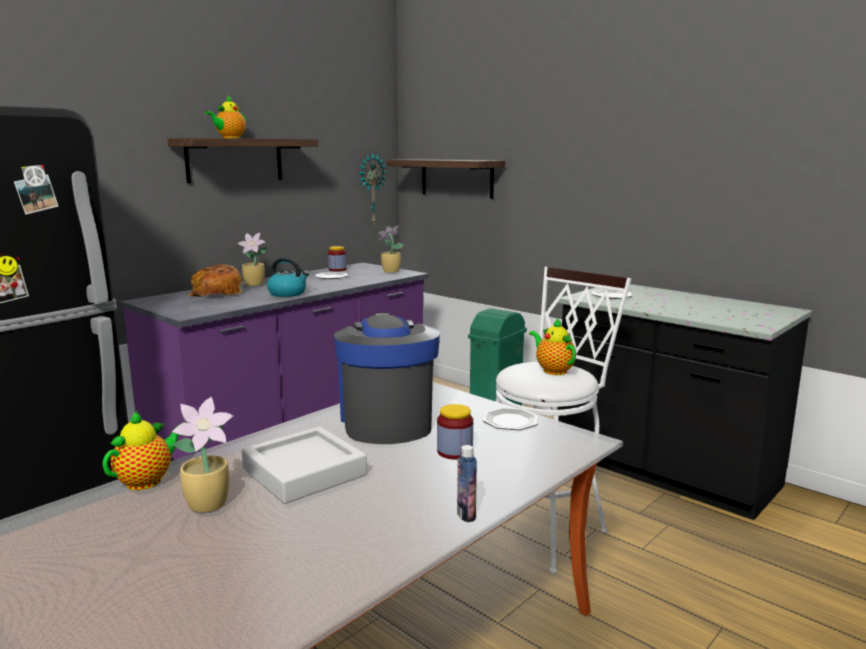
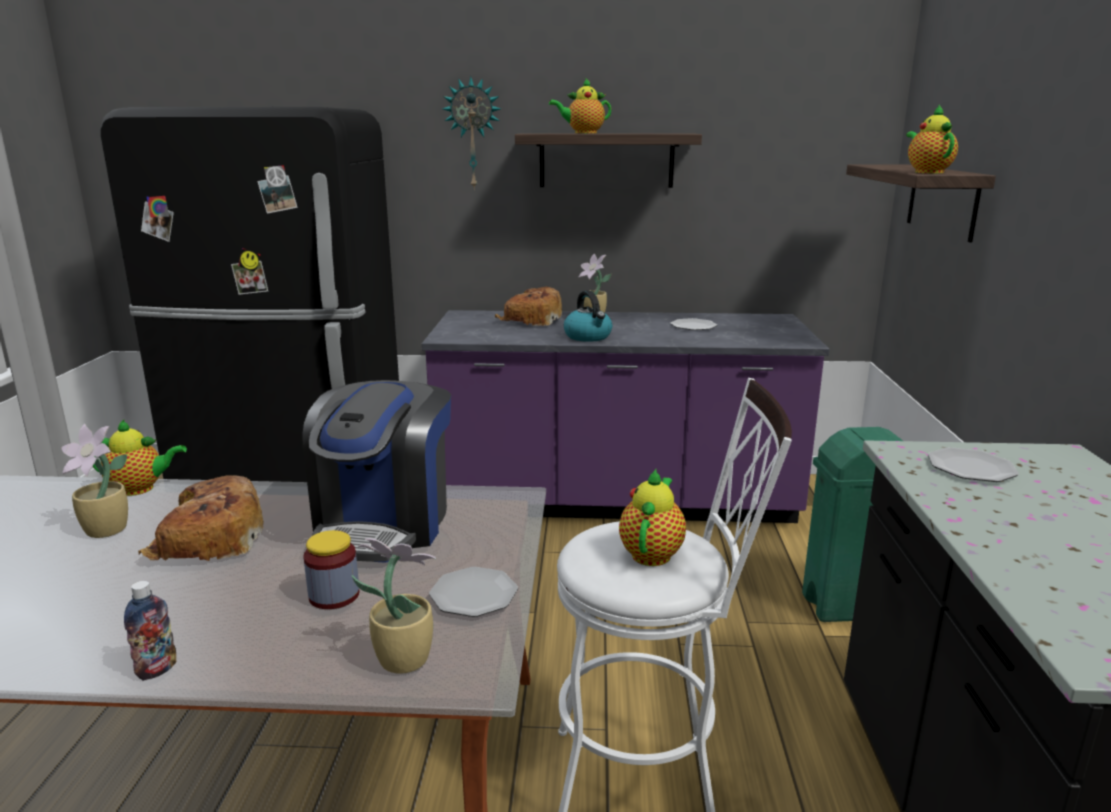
camera: 50 degrees right, 5 degrees up
grey tray [242,427,367,503] -> bread [138,475,264,561]
jar [328,246,346,271] -> none
coffee machine [334,312,440,444] -> coffee machine turned 150 degrees clockwise [302,380,451,563]
wall clock [358,152,387,223] -> wall clock moved to [442,76,501,190]
potted plant [378,226,405,273] -> potted plant moved to [352,538,436,674]
none -> teapot [906,105,958,173]

